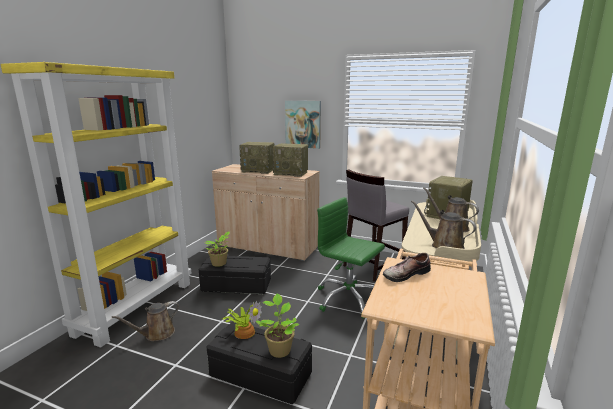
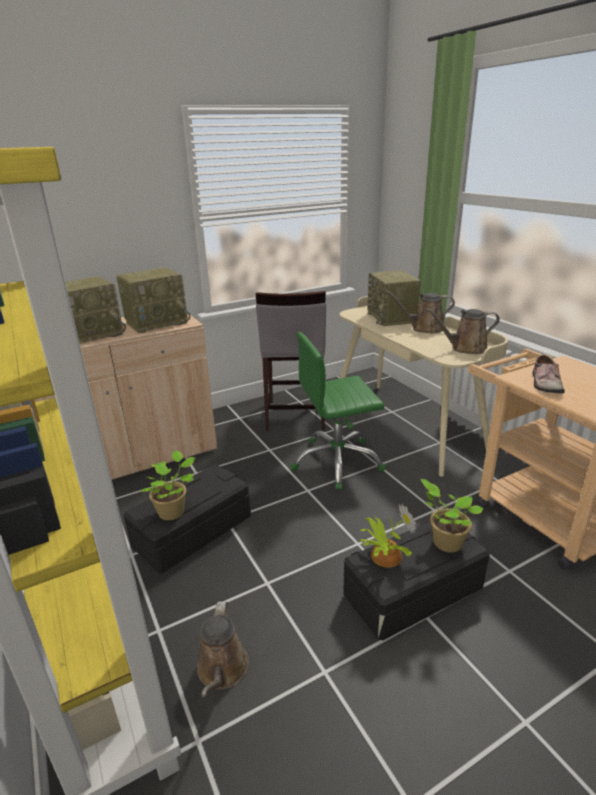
camera: 50 degrees left, 10 degrees up
picture [285,101,321,149] -> none

